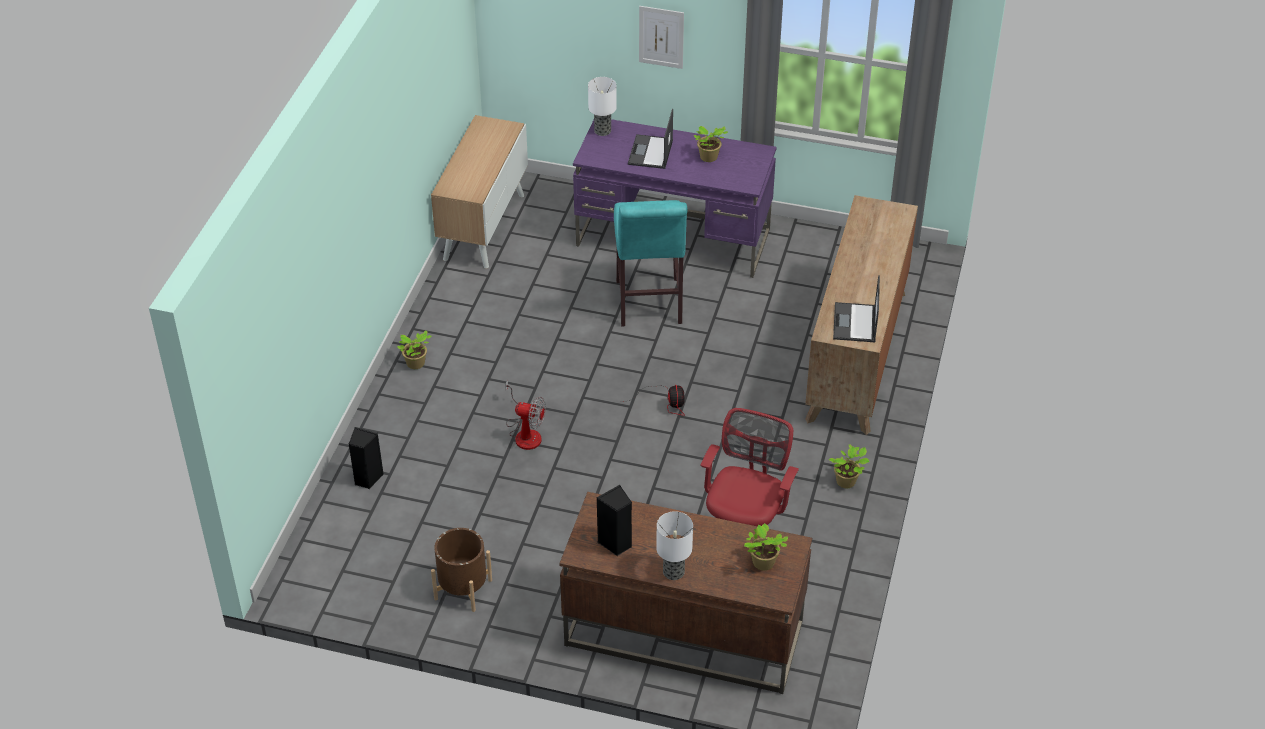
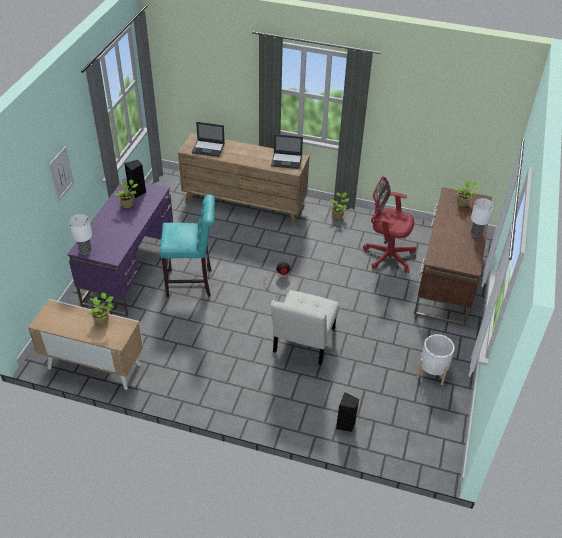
camera: 90 degrees left, 0 degrees up
potted plant [397,330,431,369] -> potted plant moved to [88,293,113,326]
brown planter [431,528,492,612] -> white planter [417,334,455,385]
fan [505,379,546,450] -> white chair [270,290,339,365]
black speaker [597,485,632,556] -> black speaker moved to [124,160,146,198]
laptop [628,109,673,169] -> laptop moved to [192,122,225,157]

